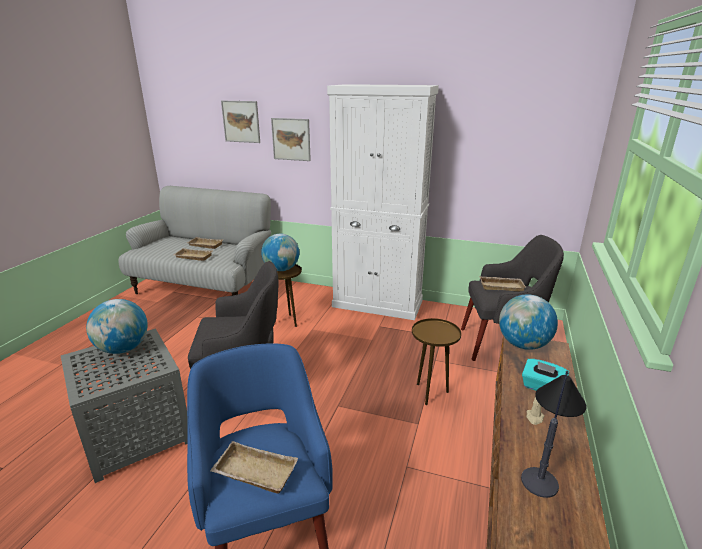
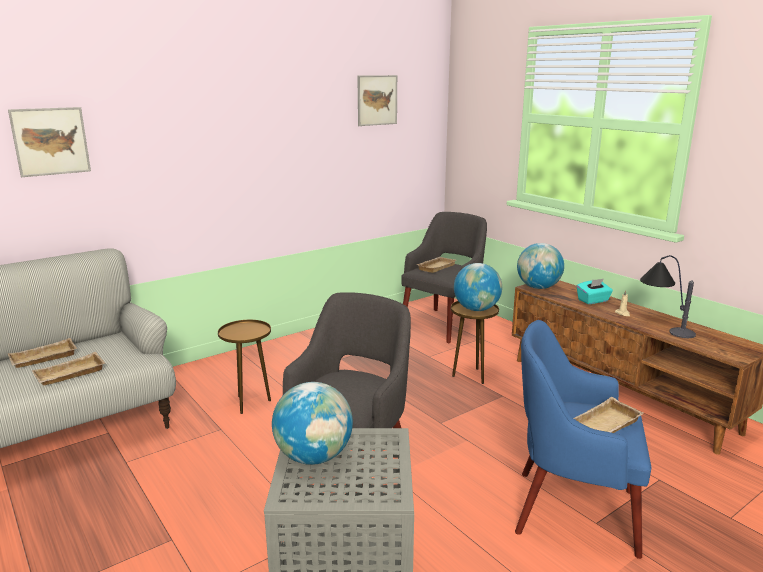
camera: 55 degrees left, 5 degrees down
globe [261,233,299,271] -> globe moved to [454,263,502,311]
picture [271,118,311,161] -> picture moved to [357,75,397,126]
white cabinet [327,84,439,320] -> none

